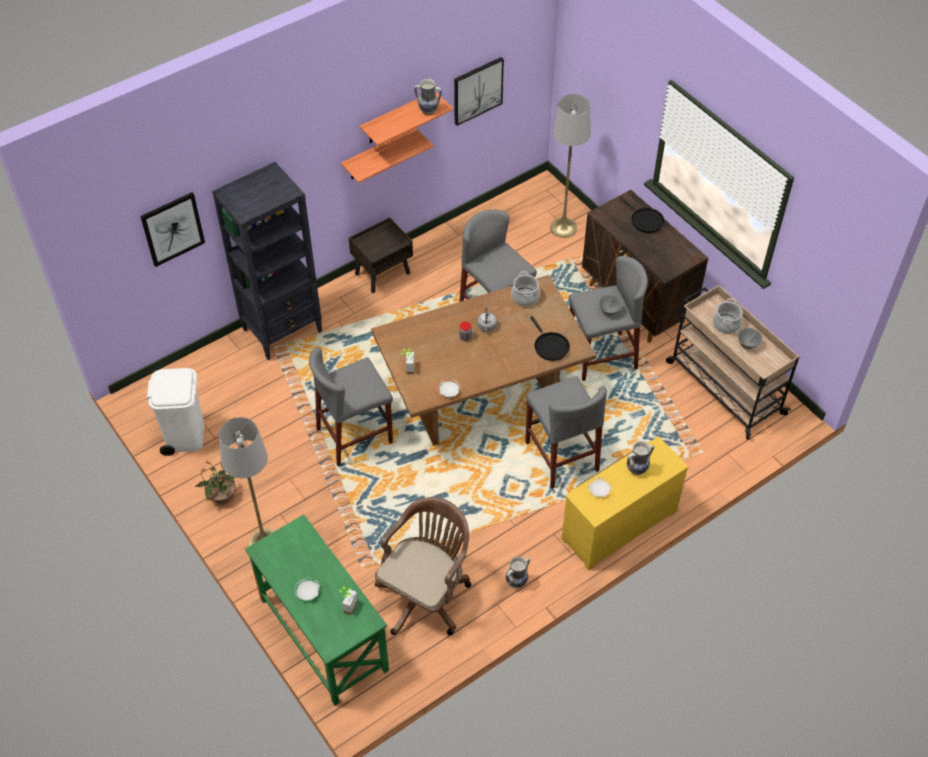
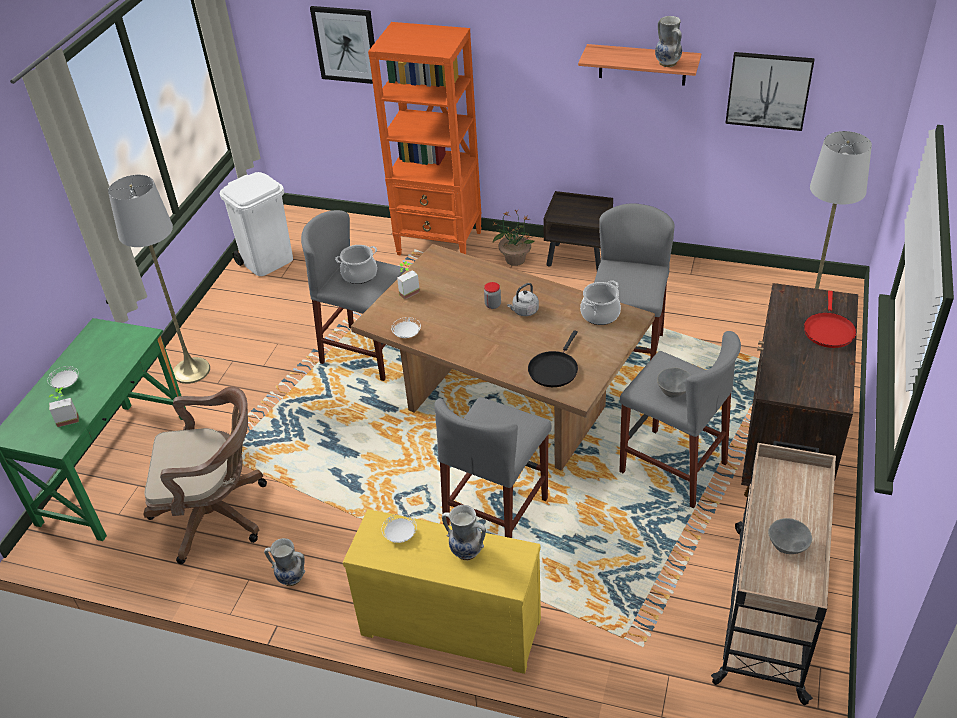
camera: 55 degrees right, 10 degrees down
potted plant [195,460,236,504] -> potted plant moved to [492,210,534,266]
black bookcase [212,162,322,360] -> orange bookcase [368,22,482,255]
shelf [341,128,434,183] -> none
black frying pan [619,197,665,233] -> red frying pan [804,291,856,348]
cooking pot [712,298,743,333] -> cooking pot moved to [335,245,377,284]

